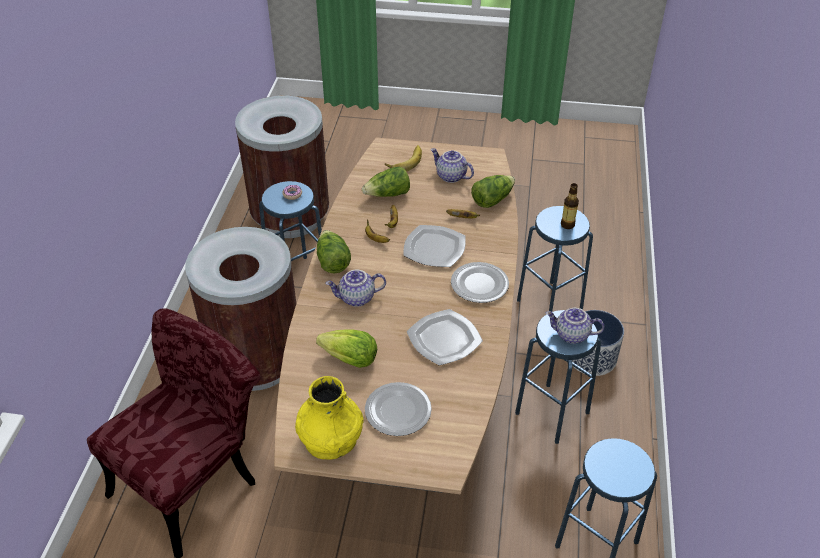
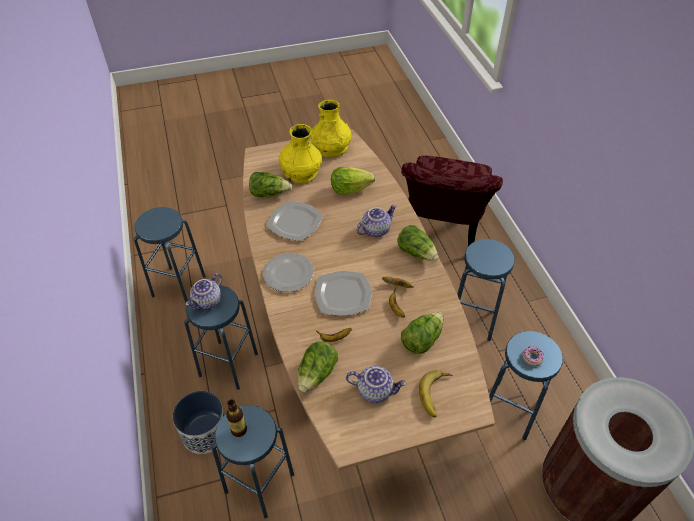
camera: 155 degrees right, 5 degrees up
brown trash can [185,227,296,391] -> blue stool [457,239,515,341]
plate [365,382,432,436] -> yellow vase [279,124,322,184]
teapot [546,308,604,344] -> teapot turned 135 degrees clockwise [185,273,222,310]
none -> lettuce [249,172,292,197]

